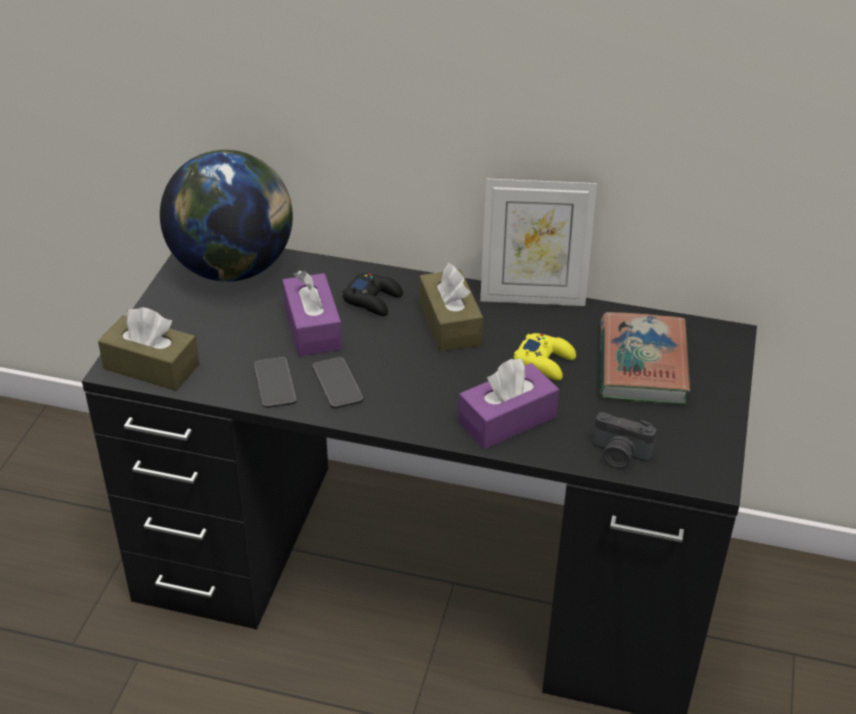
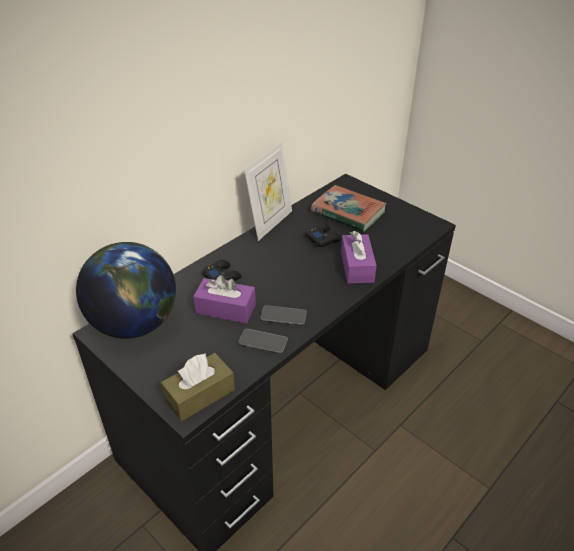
camera: 60 degrees left, 0 degrees up
brown tissue box [419,263,483,352] -> none
yellow game controller [513,333,576,381] -> black game controller [306,223,342,247]
camera [593,412,656,469] -> none

